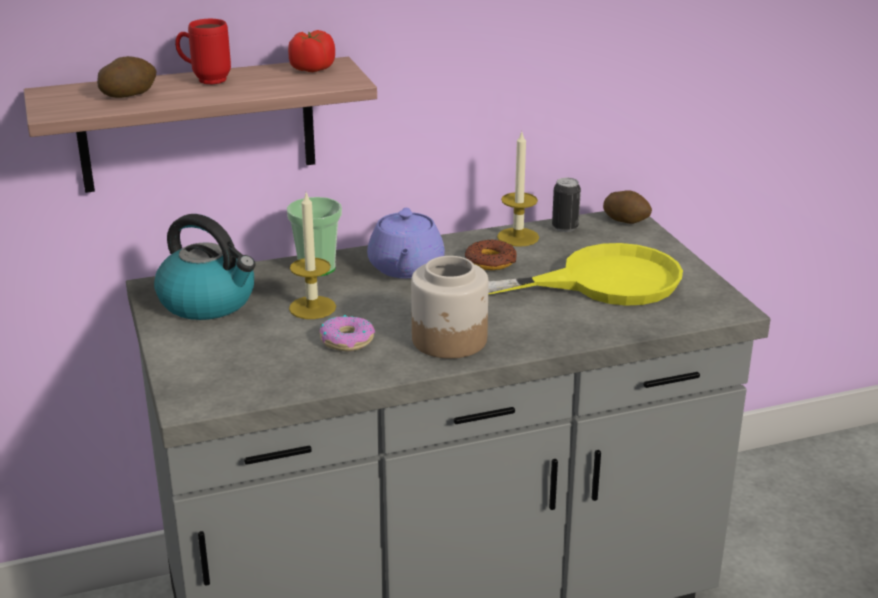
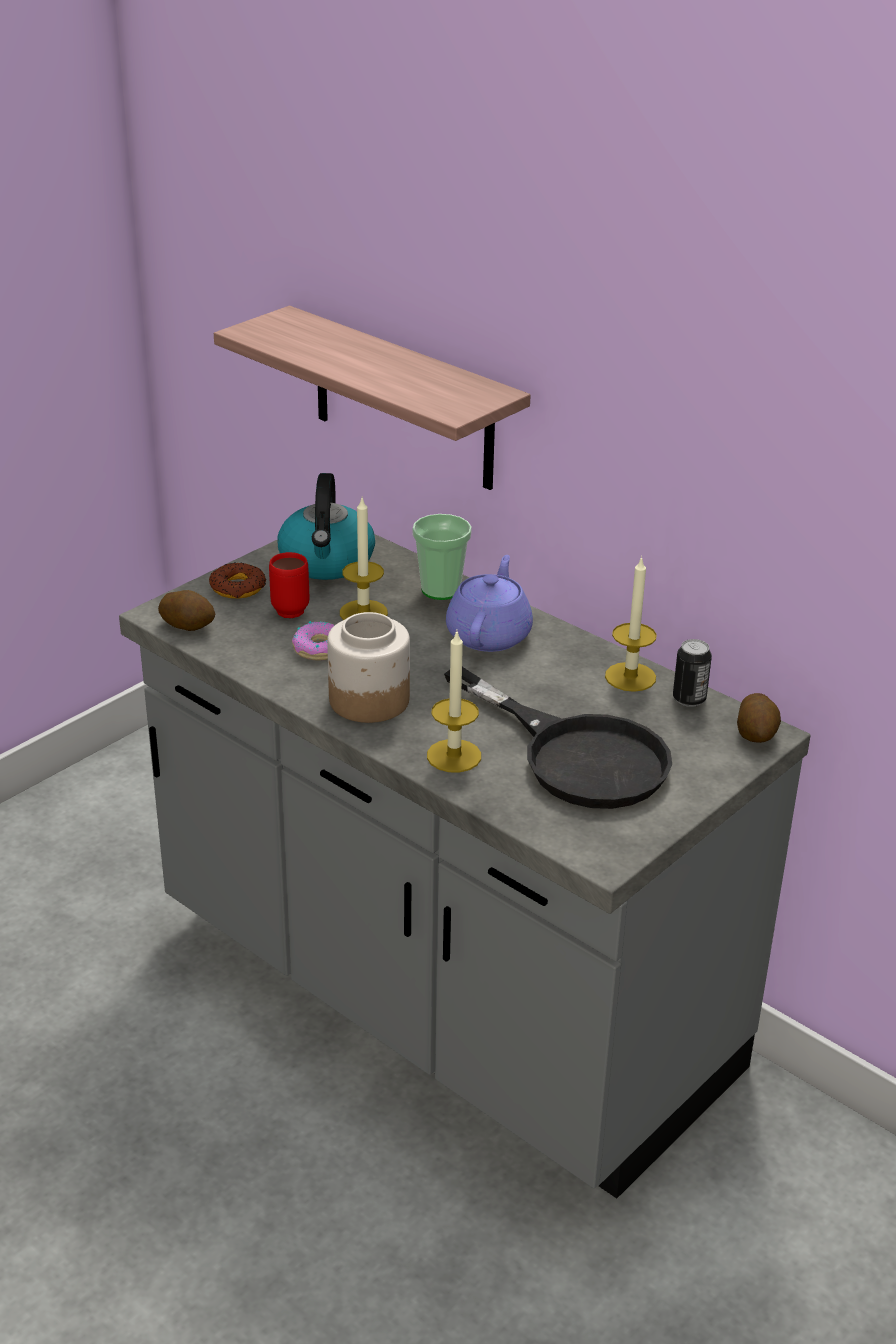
camera: 60 degrees right, 5 degrees up
potato [97,56,156,98] -> potato moved to [158,590,215,631]
red mug [175,19,231,84] -> red mug moved to [269,552,309,618]
tomato [288,30,335,72] -> none
purple teapot [367,208,445,278] -> purple teapot turned 135 degrees clockwise [446,555,533,652]
donut [465,239,517,270] -> donut moved to [209,562,267,599]
yellow frying pan [488,243,683,306] -> black frying pan [444,667,672,809]
none -> candle [427,632,481,773]

